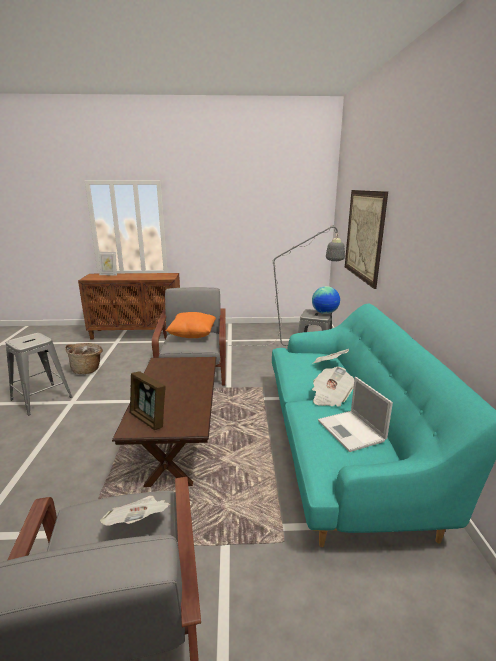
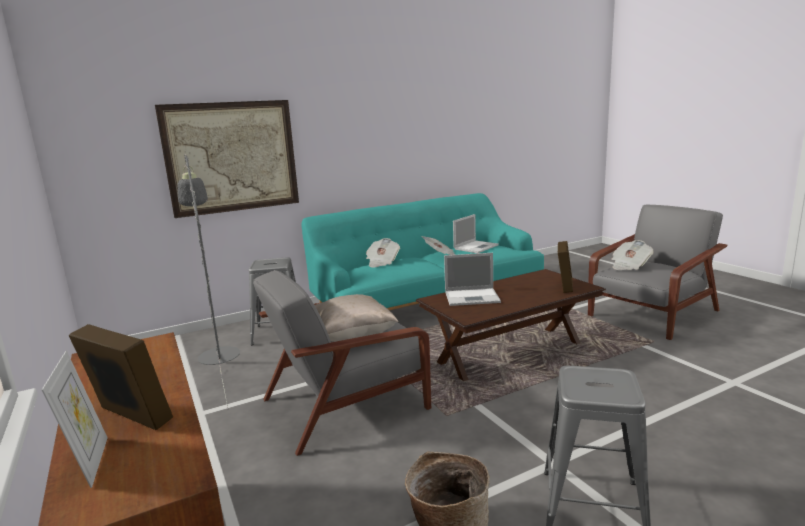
camera: 115 degrees left, 5 degrees down
orange pillow [166,312,216,338] -> beige pillow [315,294,398,342]
globe [312,286,340,314] -> none
none -> picture frame [69,324,173,430]
none -> laptop [444,253,501,306]

